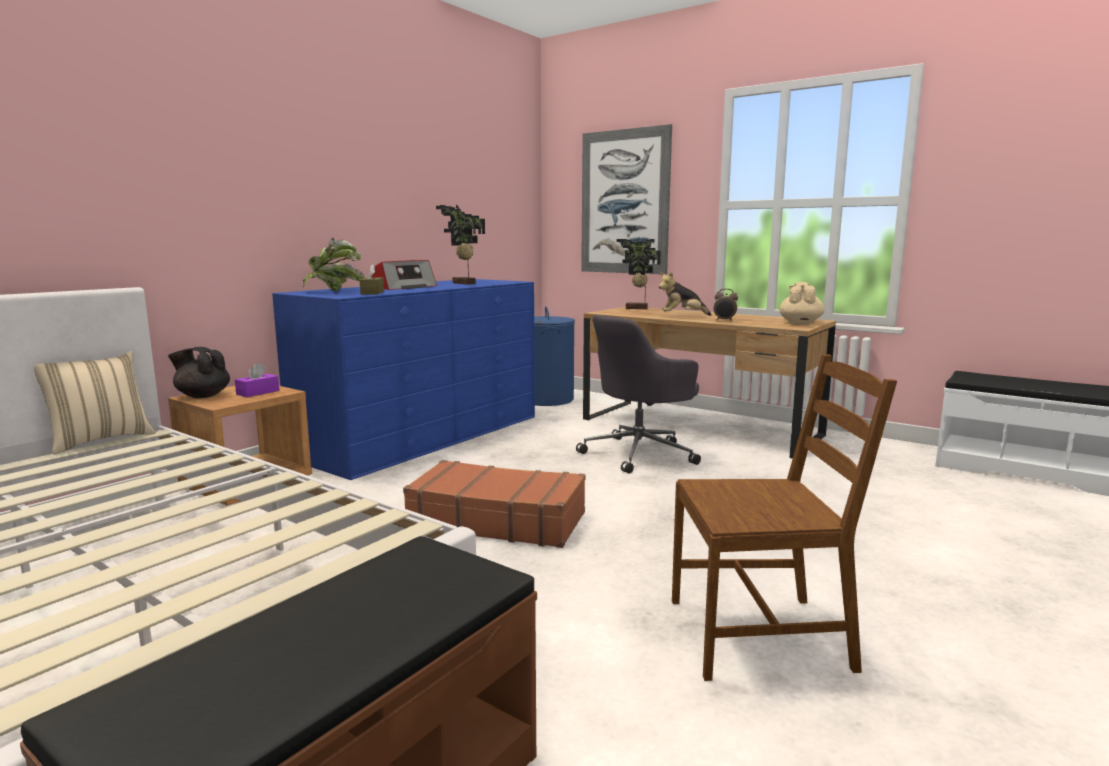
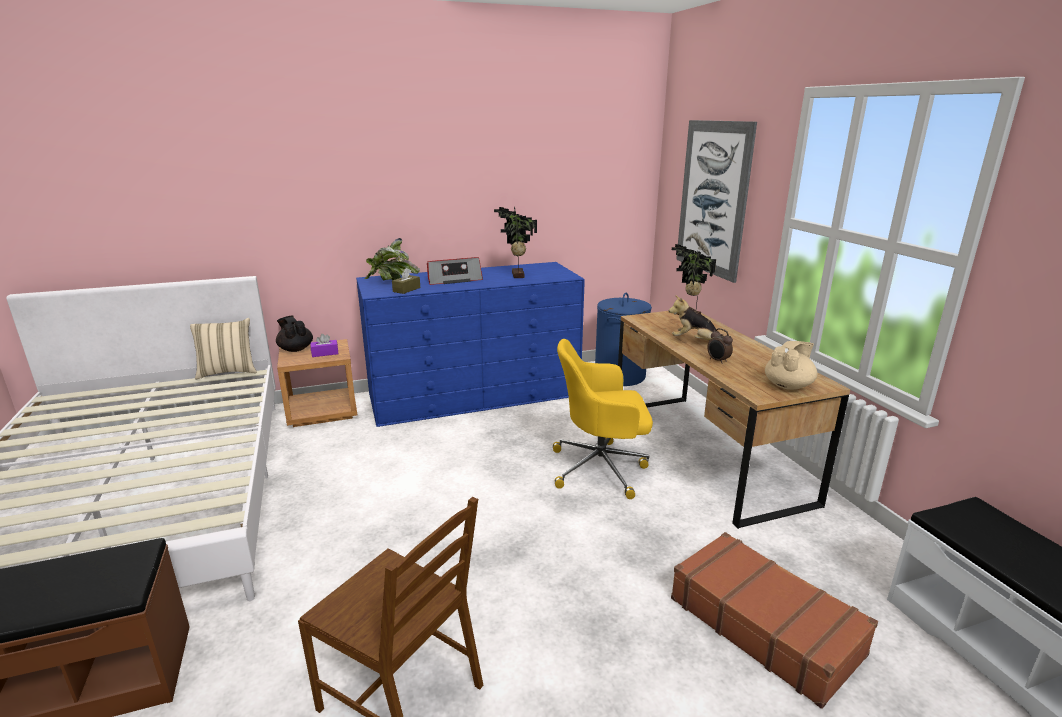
camera: 35 degrees right, 10 degrees up
brown suitcase [403,460,586,548] -> brown suitcase moved to [671,532,878,709]
grey office chair [576,315,701,474] -> yellow office chair [553,339,653,499]

